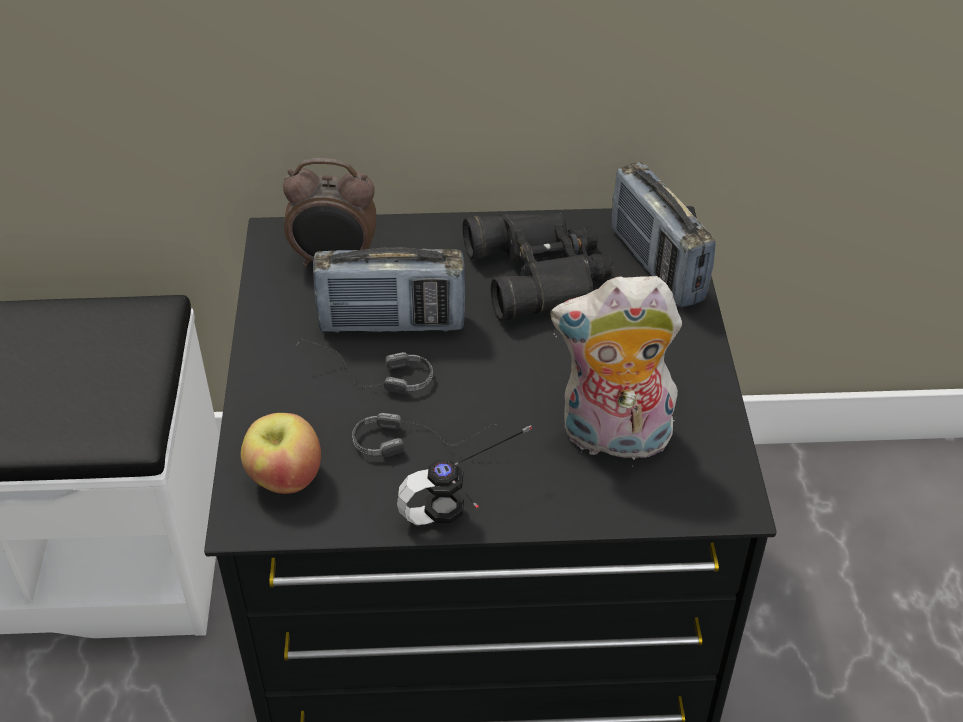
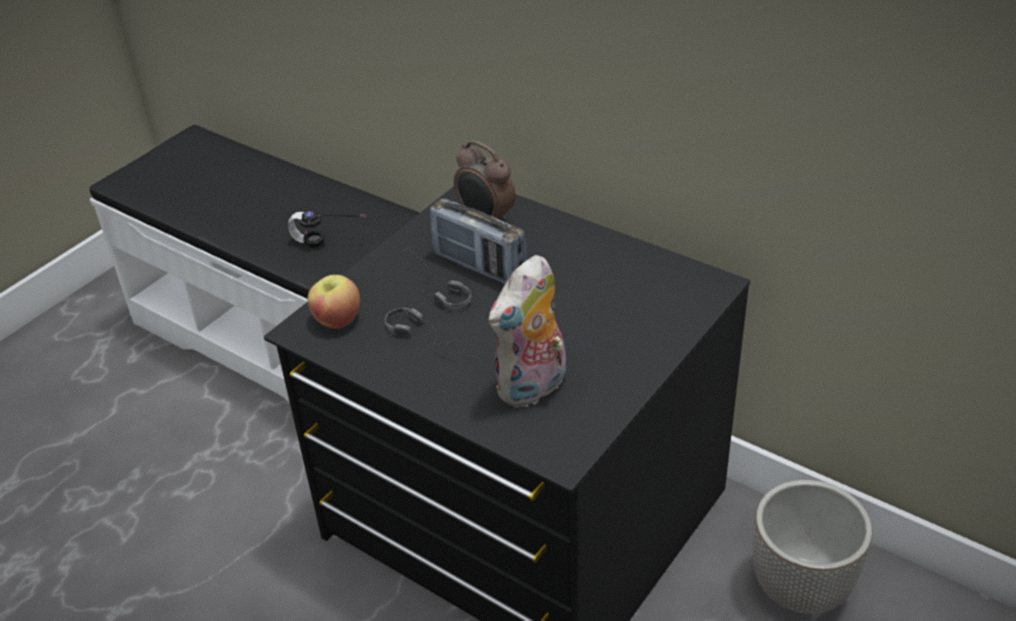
camera: 40 degrees right, 5 degrees down
headphones [397,426,532,525] -> headphones moved to [288,210,366,248]
black binoculars [463,213,613,321] -> none
plush toy [550,276,682,467] -> plush toy turned 90 degrees counterclockwise [489,255,566,408]
radio [612,162,716,307] -> none
none -> planter [753,480,873,614]

